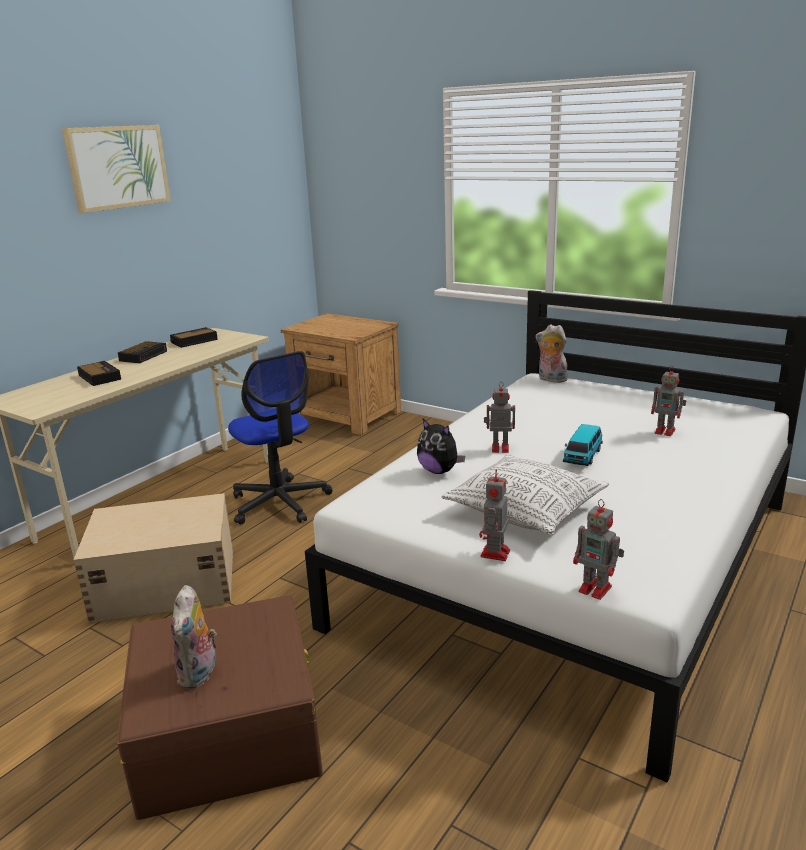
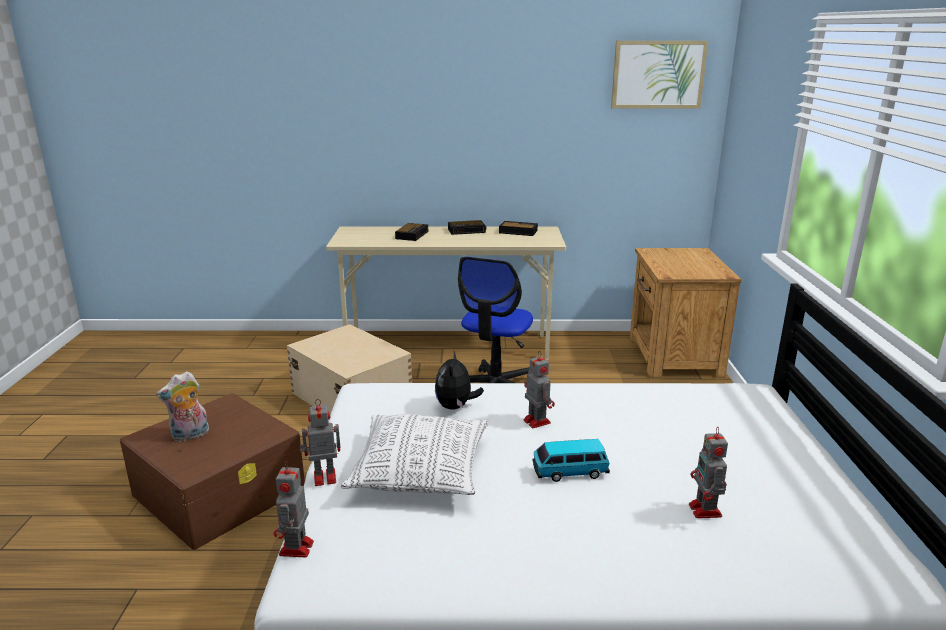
camera: 55 degrees right, 0 degrees up
picture [62,125,171,213] -> picture moved to [611,41,708,109]
plush toy [536,325,568,383] -> none

